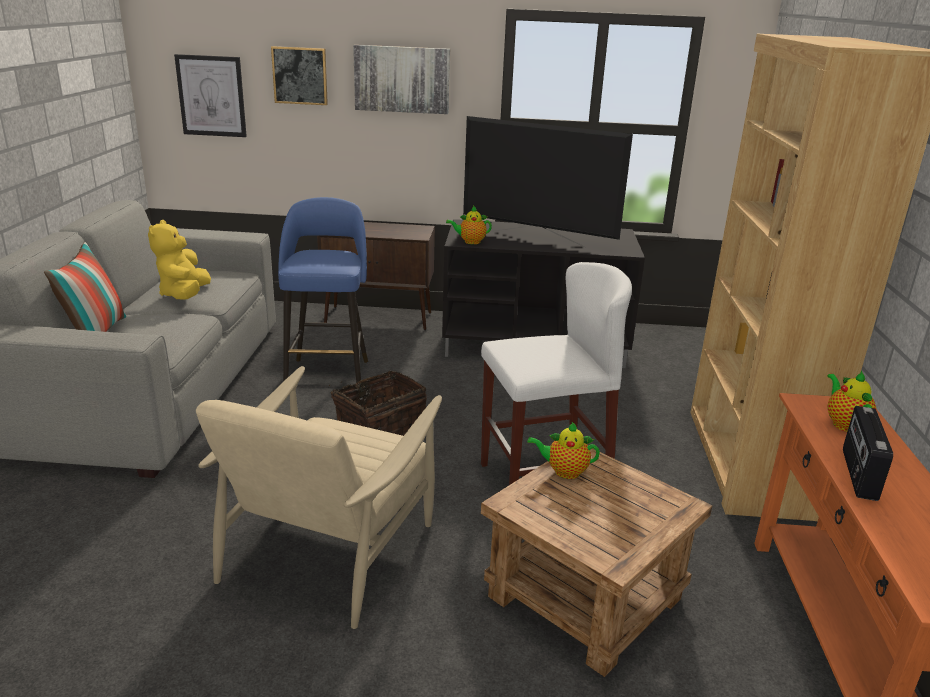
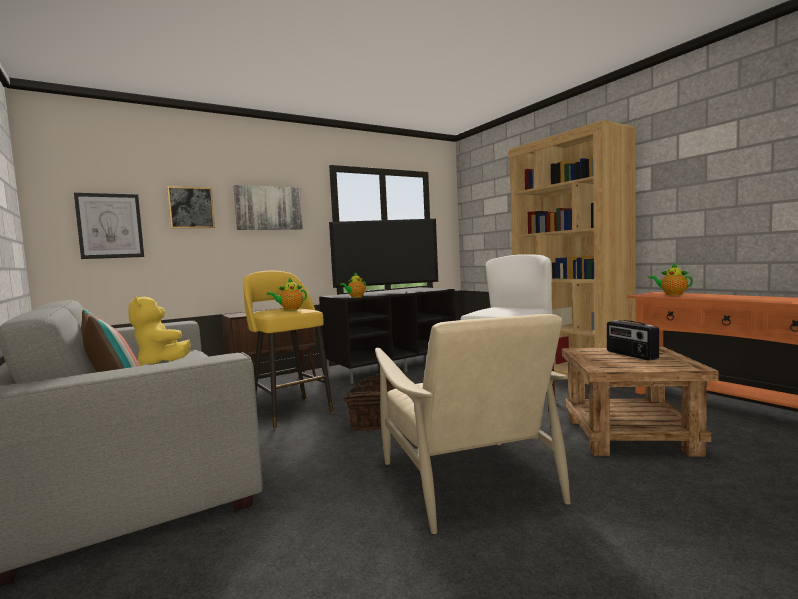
camera: 35 degrees left, 20 degrees down
blue stool [278,197,368,383] -> yellow stool [243,271,334,429]
teapot [527,422,600,479] -> teapot moved to [267,278,307,310]
radio [843,406,893,501] -> radio moved to [607,320,659,361]

